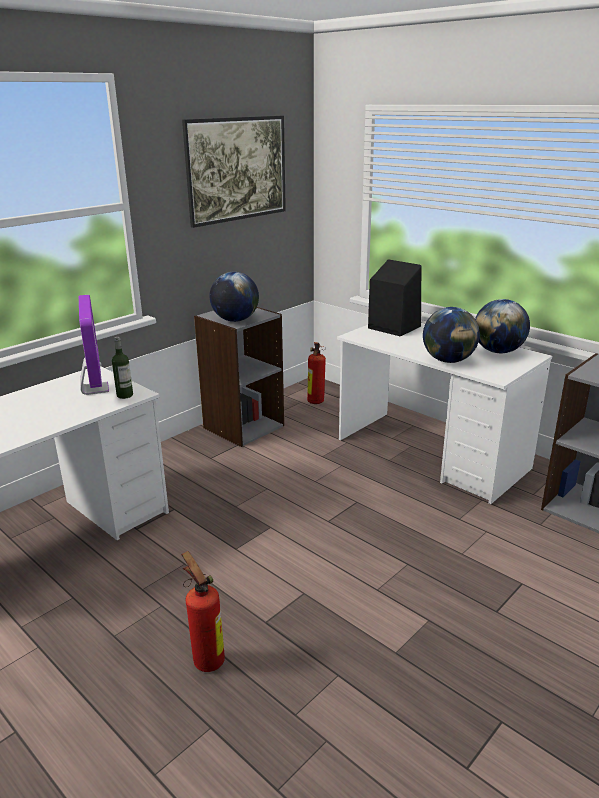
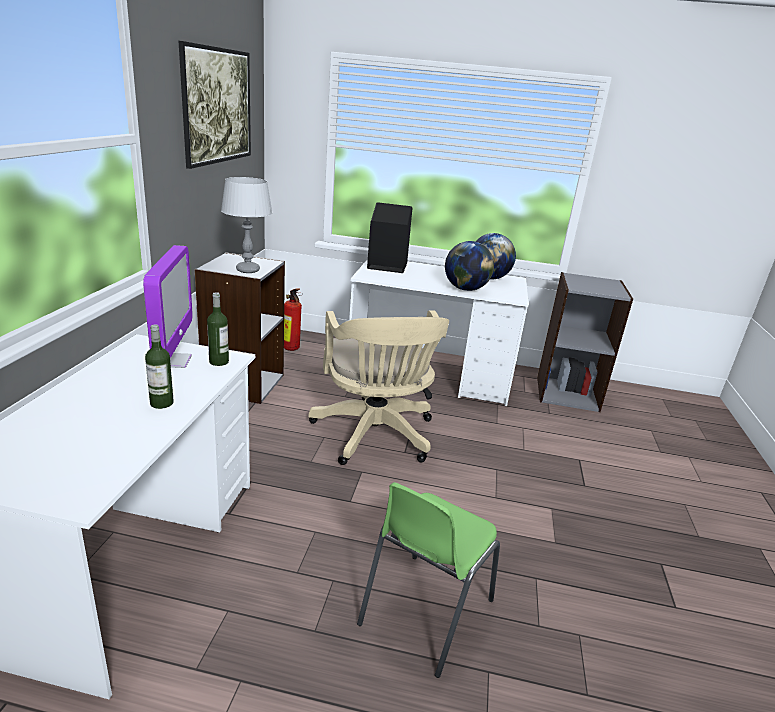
camera: 35 degrees left, 0 degrees up
monitor [79,295,109,395] -> monitor turned 45 degrees clockwise [143,245,193,368]
fire extinguisher [182,551,225,672] -> green chair [357,482,500,678]
globe [210,272,259,322] -> grey table lamp [221,177,273,273]
none -> bottle [145,324,174,409]
none -> beige office chair [309,310,449,465]

